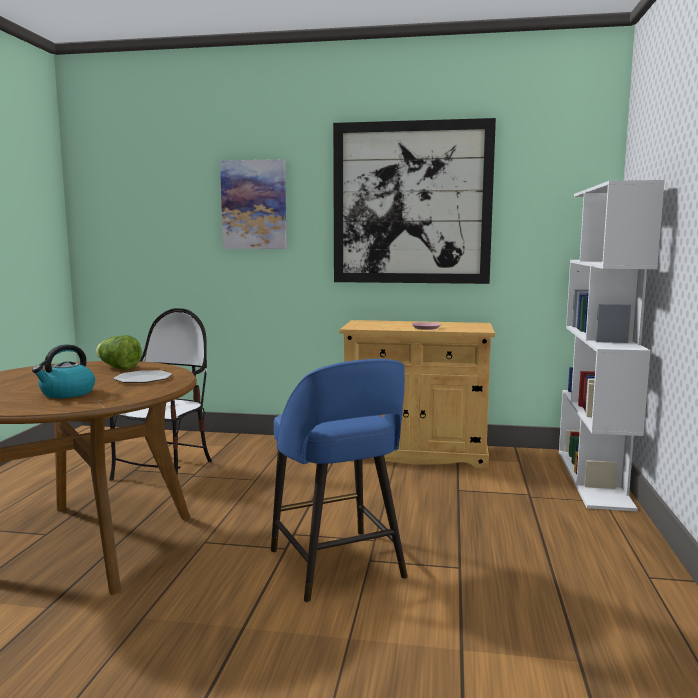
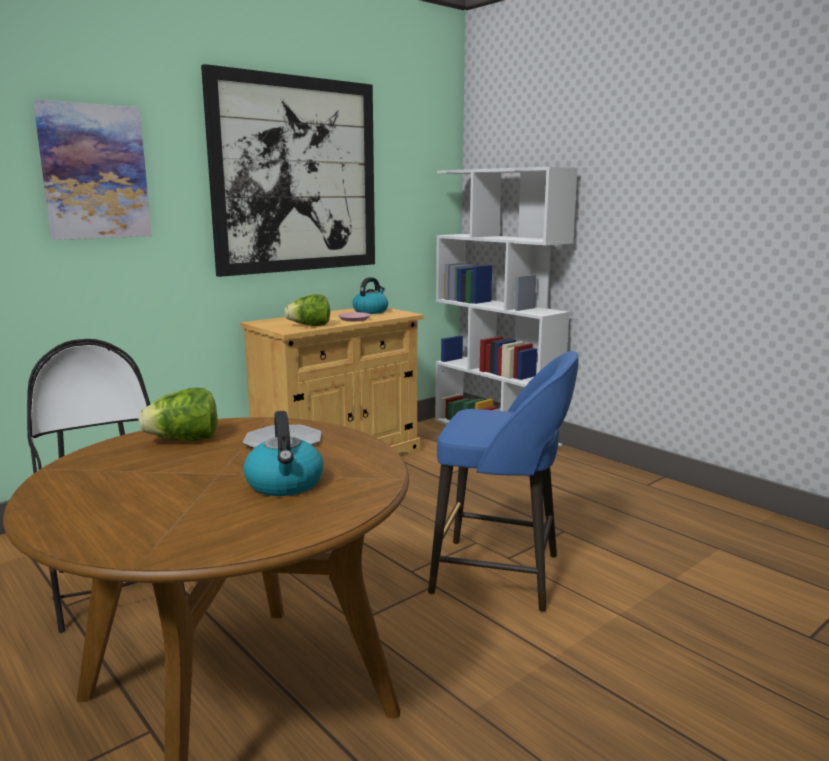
camera: 50 degrees left, 5 degrees up
none -> lettuce [284,294,330,326]
none -> kettle [352,277,388,314]

